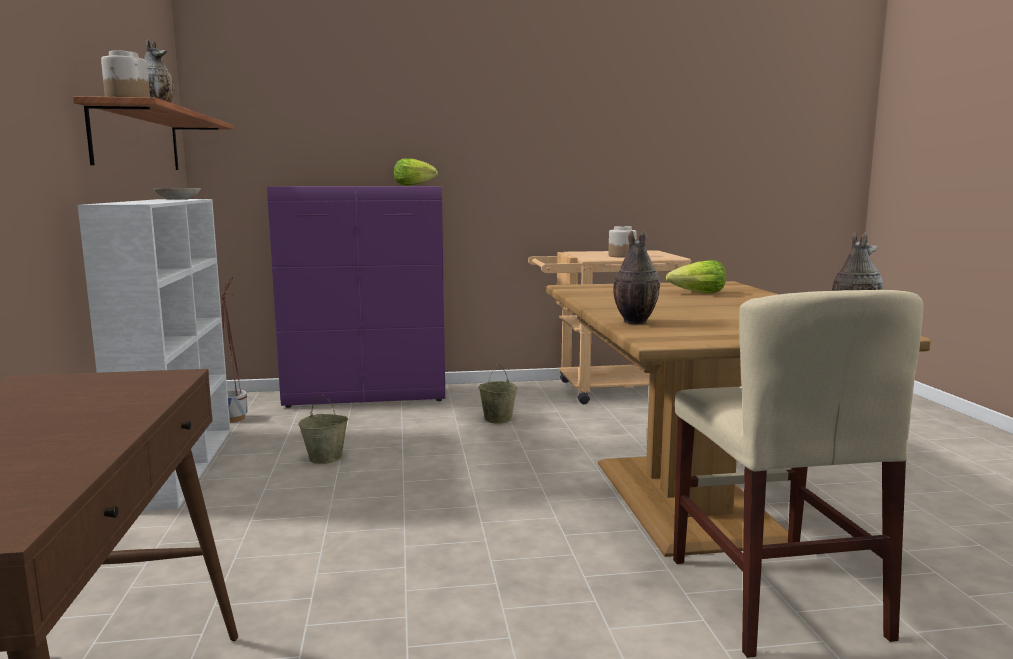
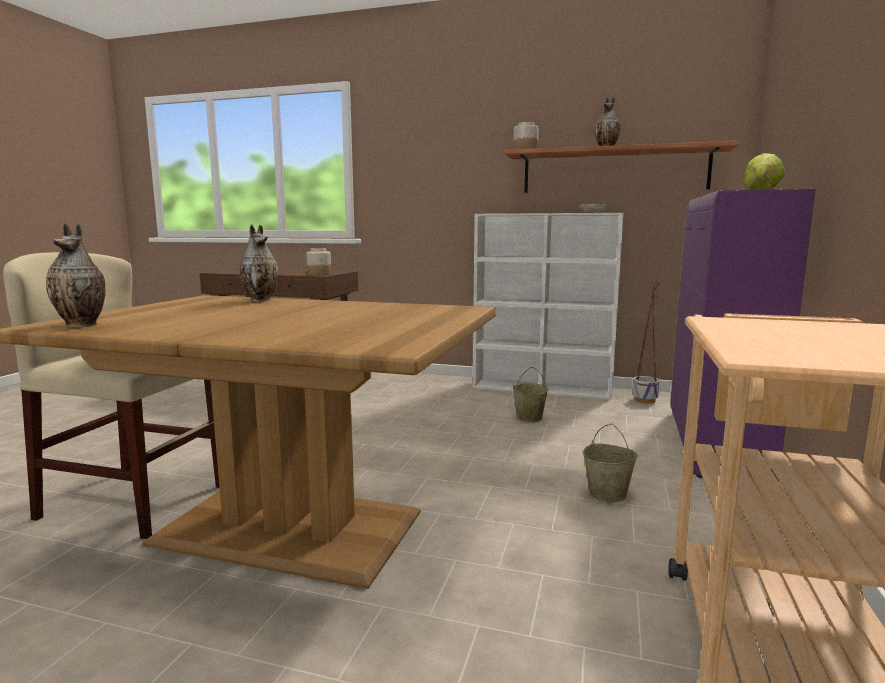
camera: 115 degrees right, 0 degrees up
jar [608,226,637,258] -> jar moved to [306,248,331,275]
lettuce [666,260,726,293] -> none

